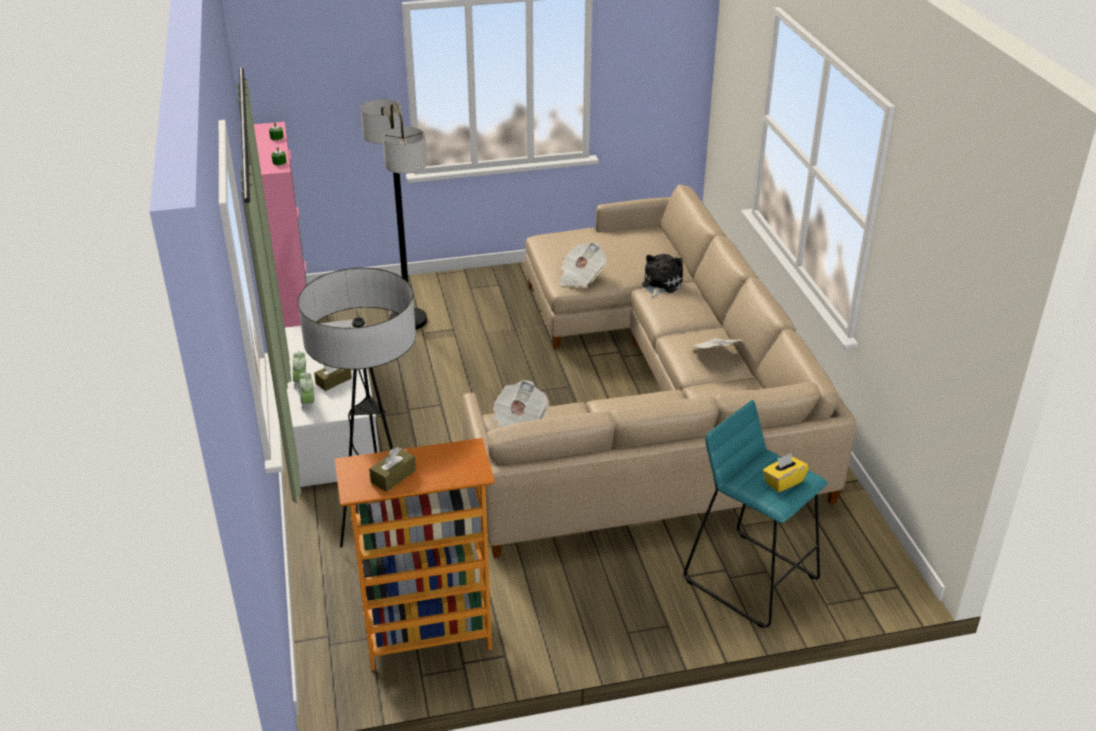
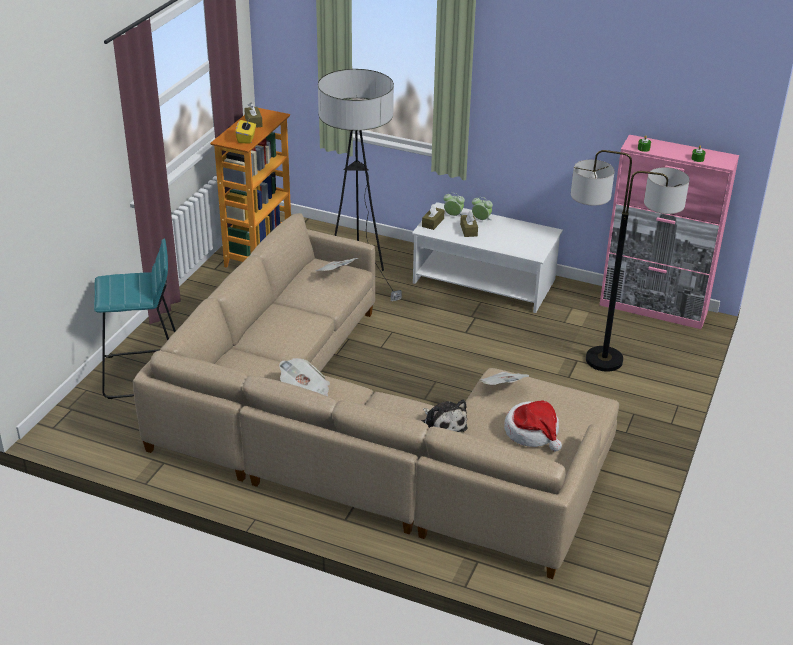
camera: 125 degrees right, 0 degrees up
yellow tissue box [763,453,809,492] -> yellow tissue box moved to [235,120,256,144]
none -> brown tissue box [422,204,444,230]
none -> hat [504,400,562,452]

